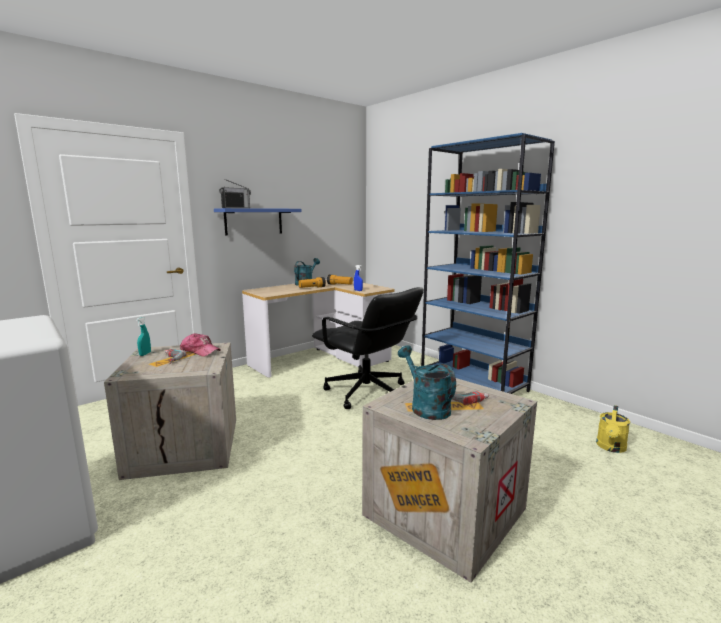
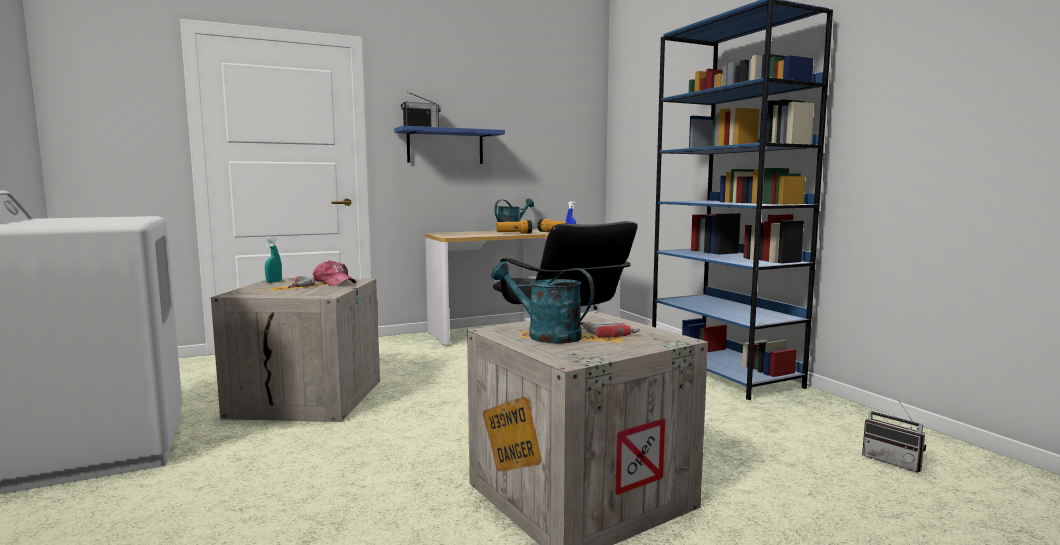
camera: 15 degrees right, 5 degrees down
turquoise watering can [398,345,456,420] -> turquoise watering can turned 45 degrees counterclockwise [491,261,595,344]
yellow watering can [596,405,630,453] -> radio [862,399,926,472]

